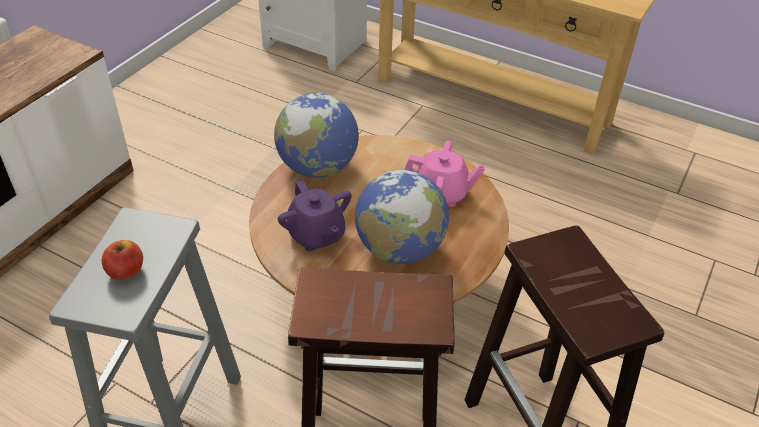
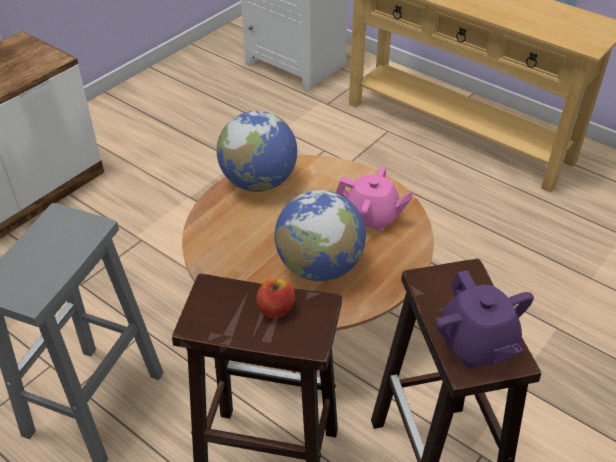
camera: 10 degrees right, 0 degrees up
apple [102,240,143,280] -> apple moved to [256,278,295,318]
purple teapot [278,180,352,251] -> purple teapot moved to [436,270,534,368]

